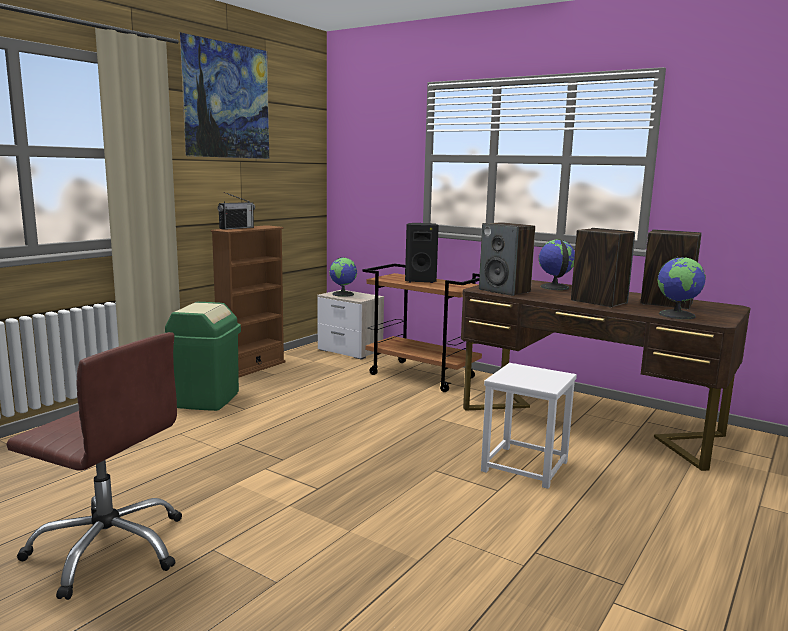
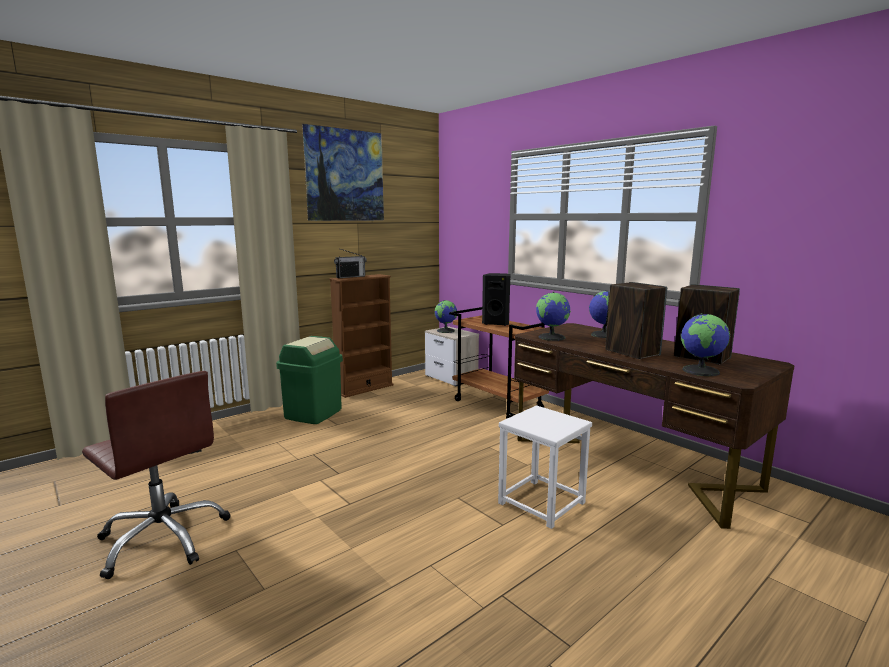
camera: 15 degrees right, 0 degrees up
speaker [479,222,535,296] -> globe [536,292,571,341]

